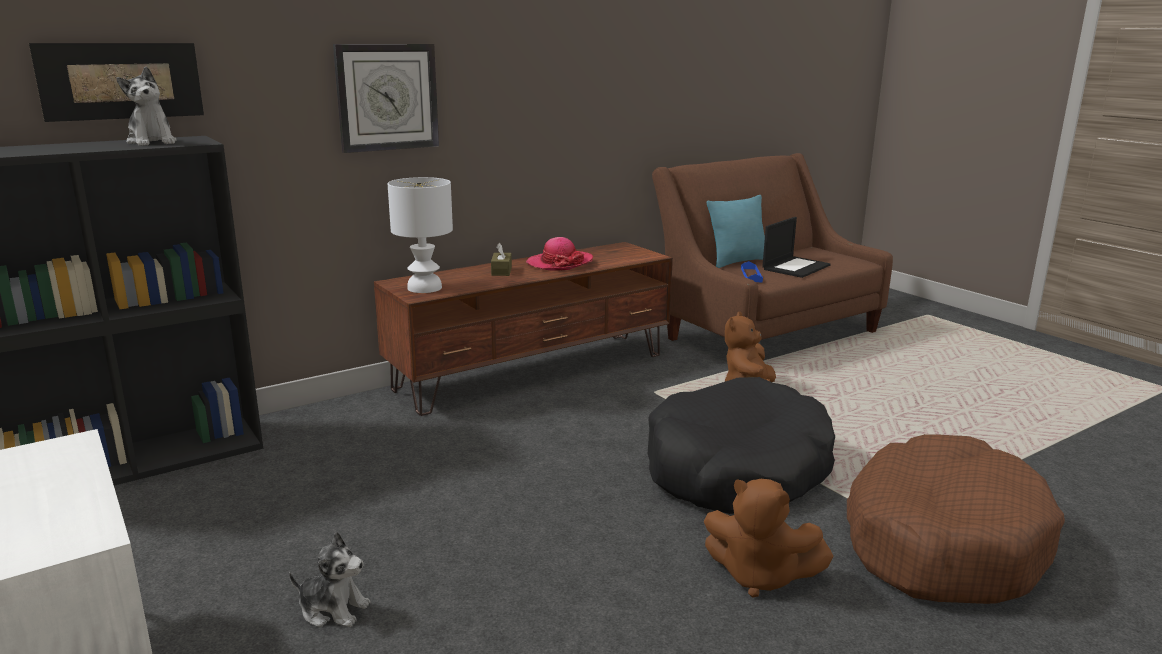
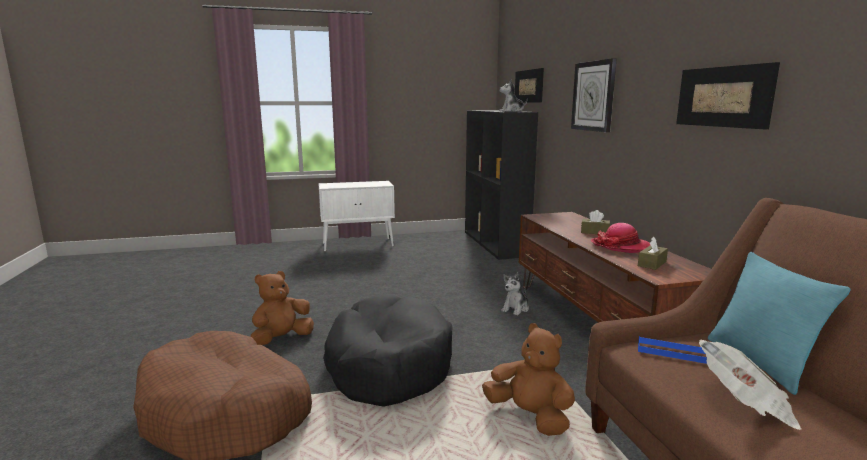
camera: 110 degrees right, 5 degrees down
plush toy [289,532,371,627] -> plush toy moved to [501,272,529,315]
white table lamp [388,177,453,293] -> none
laptop [762,217,831,278] -> newspaper [699,340,801,430]
none -> brown tissue box [638,237,668,270]
none -> picture [676,62,780,130]

